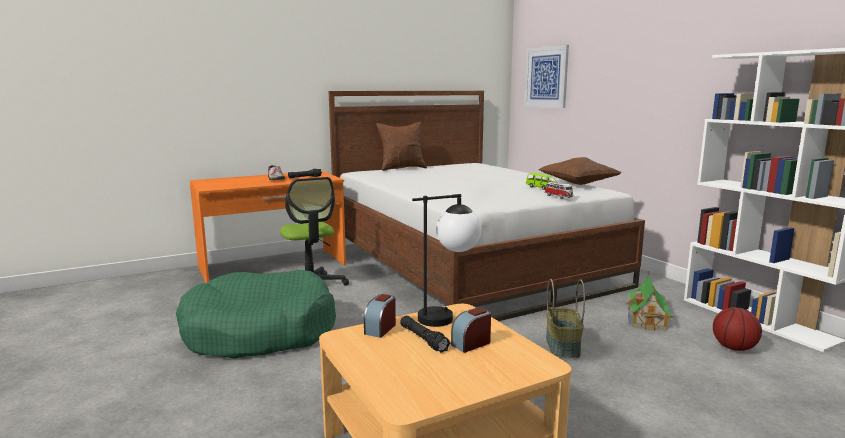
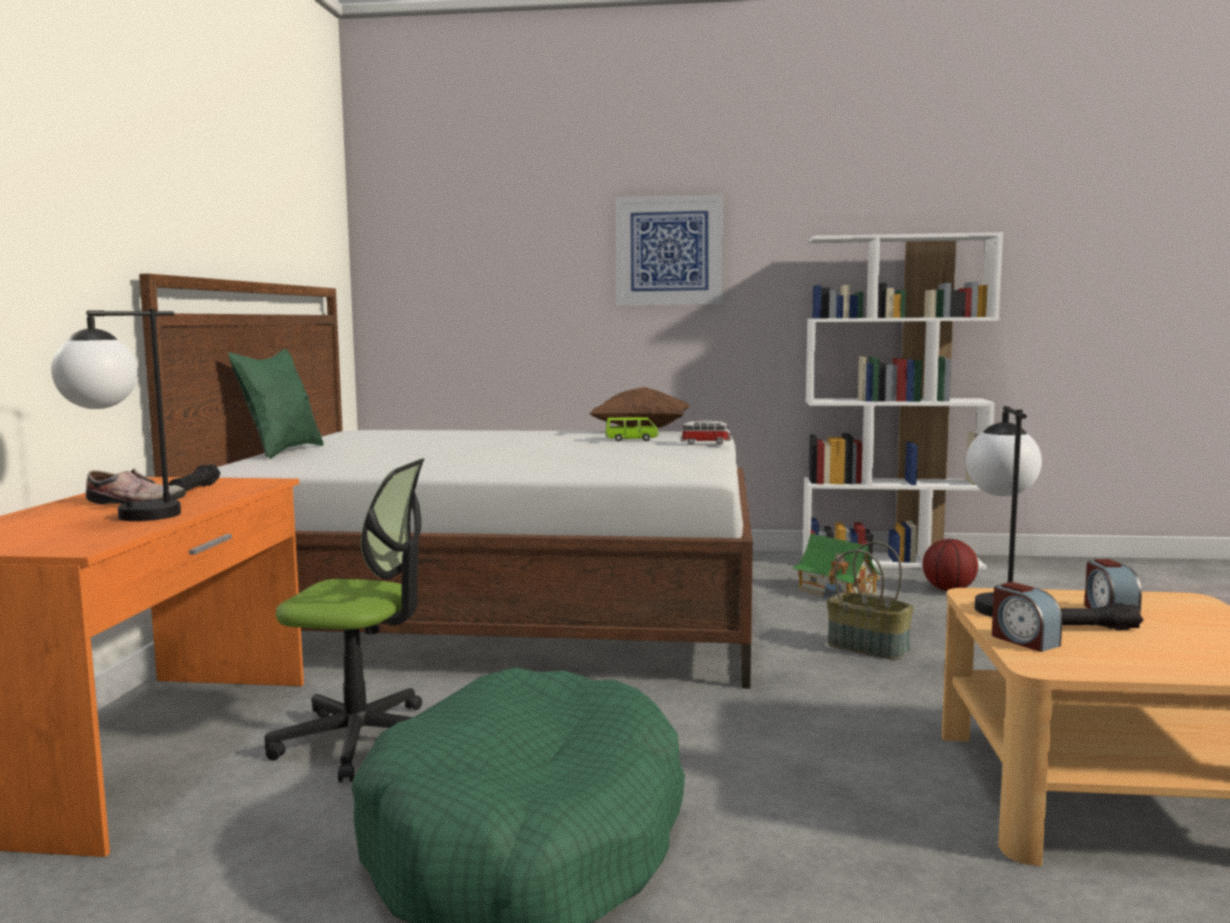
camera: 55 degrees left, 5 degrees down
brown pillow [376,122,427,171] -> green pillow [228,349,324,459]
picture [524,45,569,108] -> picture moved to [616,195,723,305]
none -> table lamp [51,309,181,521]

